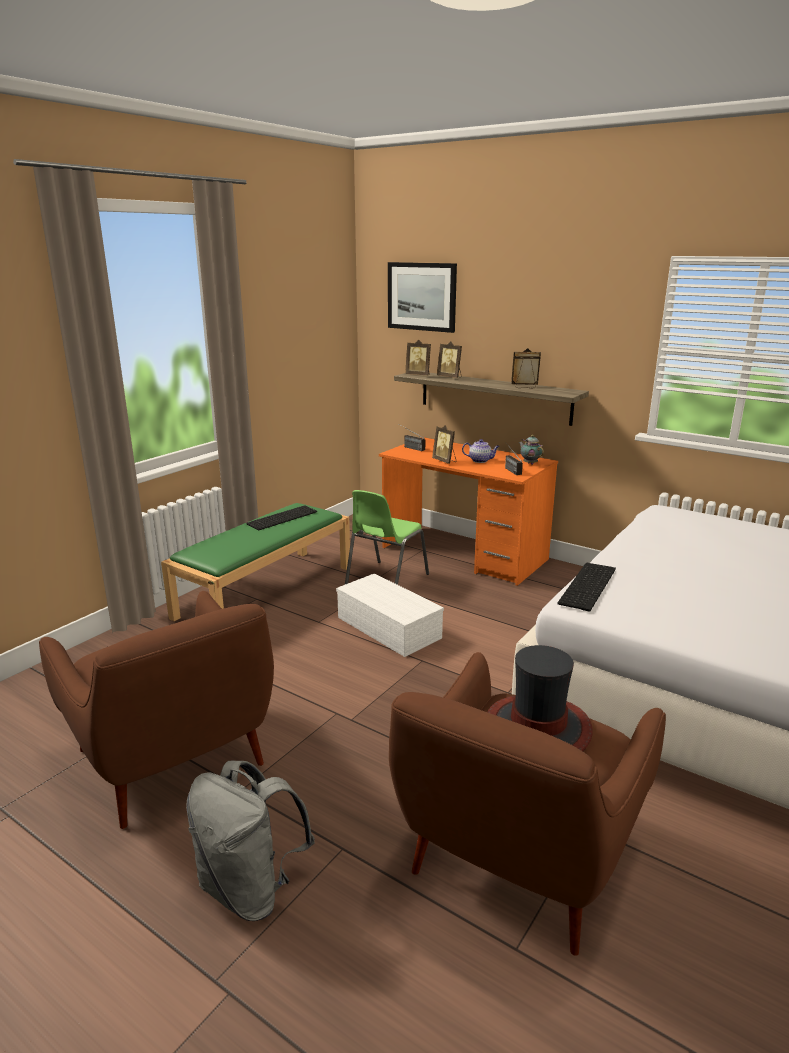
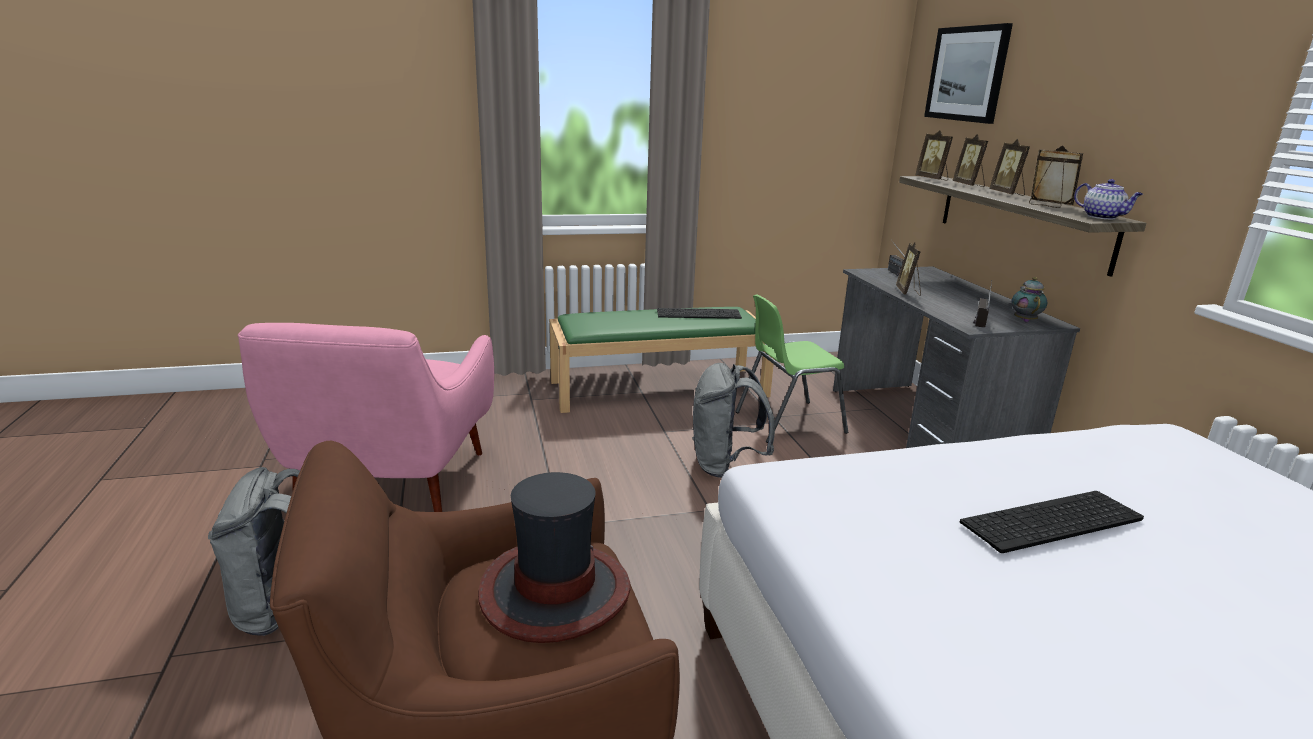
camera: 40 degrees right, 0 degrees up
brown armchair [39,591,274,829] -> pink armchair [238,323,494,512]
white storage box [336,573,444,657] -> grey backpack [692,363,775,478]
orange desk [379,437,558,586] -> grey desk [833,266,1080,448]
teapot [462,439,500,463] -> teapot moved to [1074,179,1143,219]
keyboard [558,563,616,612] -> keyboard moved to [960,491,1144,553]
none -> picture frame [989,139,1030,196]

